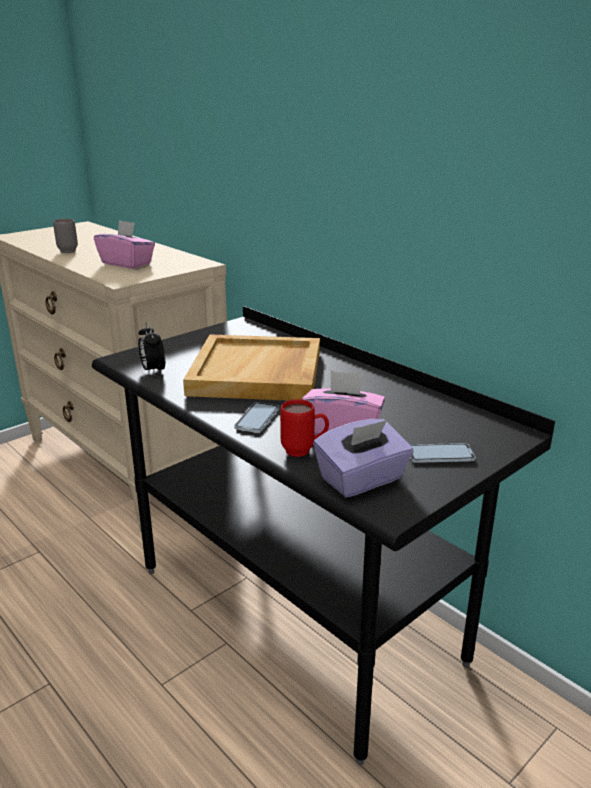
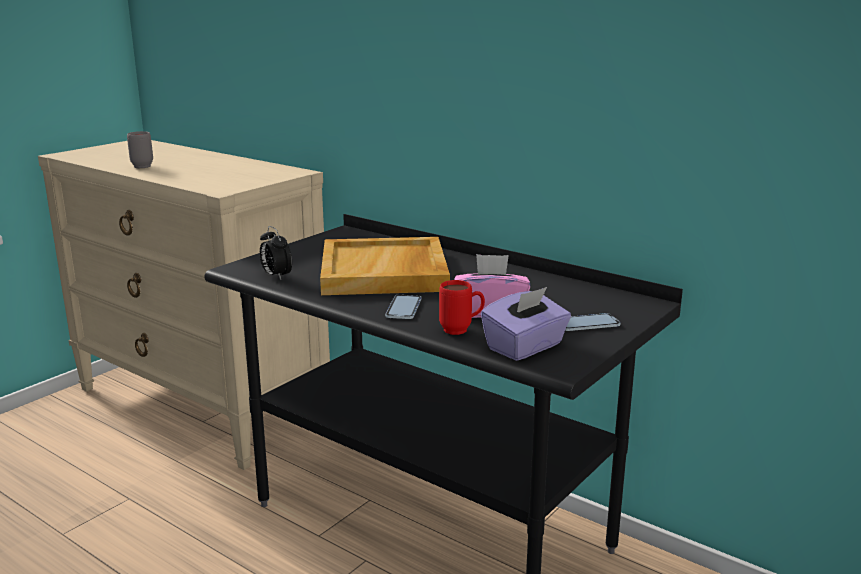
camera: 10 degrees left, 5 degrees down
pink tissue box [94,220,155,269] -> none

